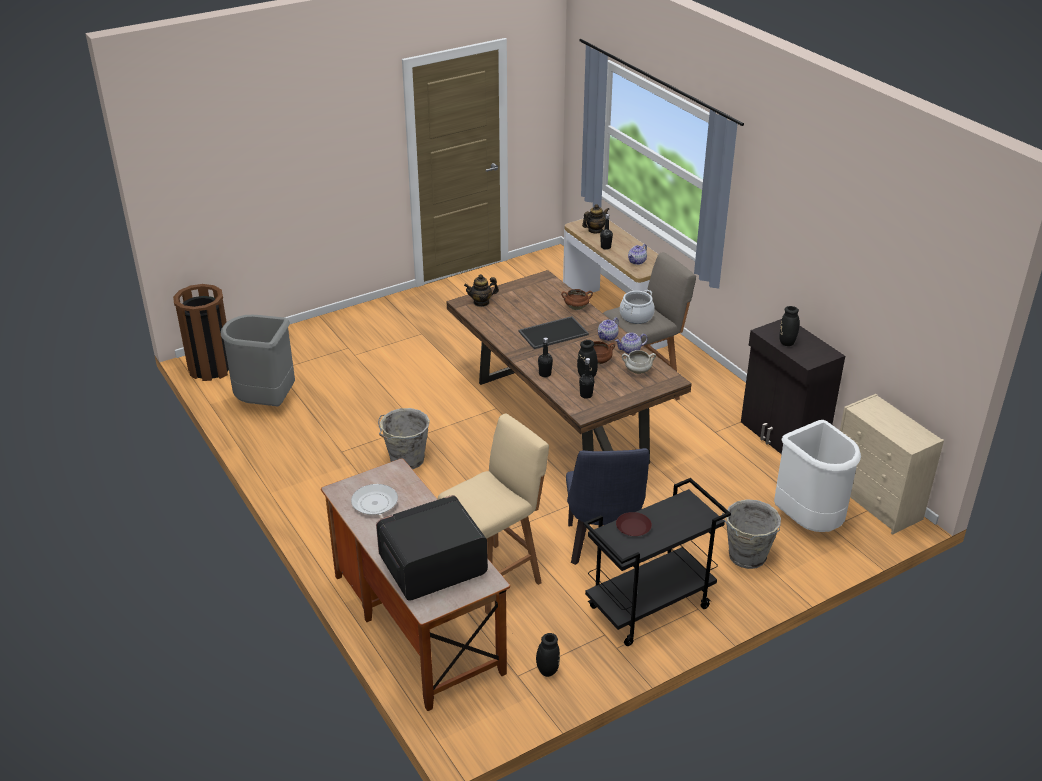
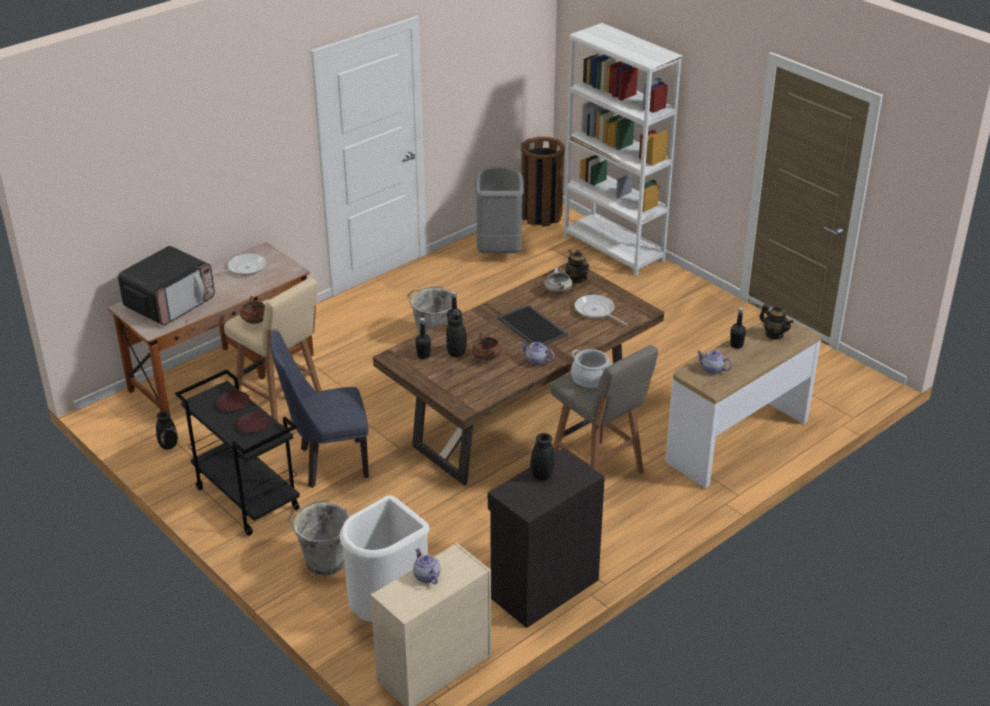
camera: 80 degrees right, 0 degrees up
microwave [376,495,488,601] -> microwave turned 75 degrees clockwise [118,246,215,325]
brown cooking pot [561,289,593,310] -> brown cooking pot moved to [240,296,265,324]
teapot [615,332,648,354] -> teapot moved to [413,548,440,584]
white cooking pot [622,350,656,374] -> white cooking pot moved to [544,267,572,295]
none -> brown plate [237,412,271,433]
none -> white bookcase [564,23,682,276]
none -> frying pan [574,295,627,325]

